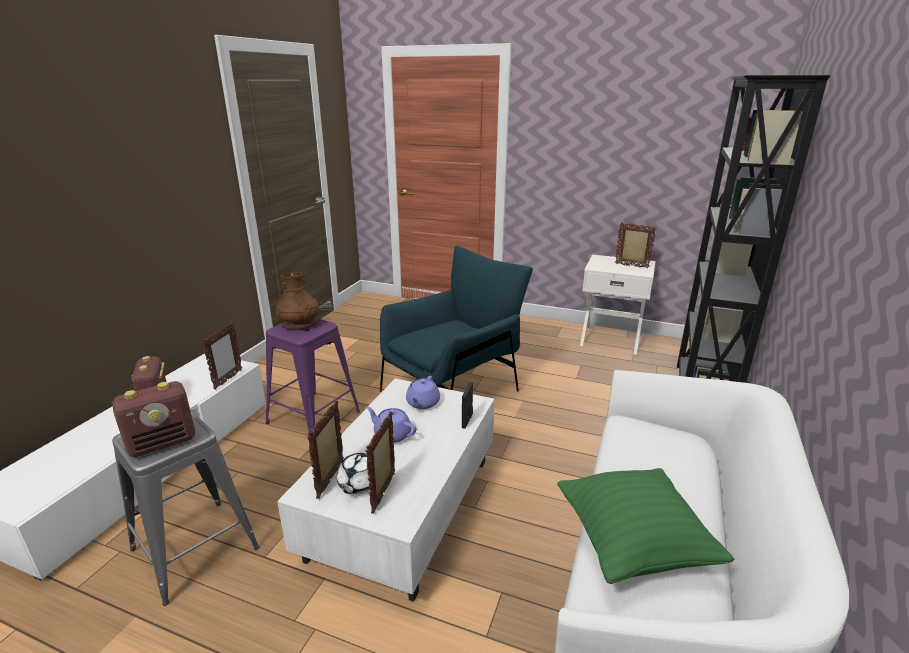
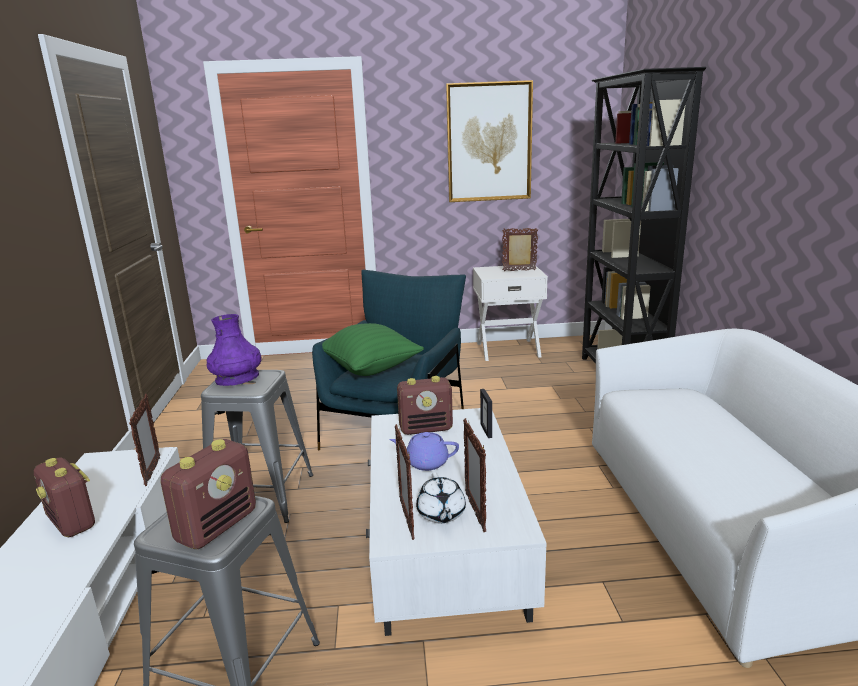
camera: 25 degrees left, 5 degrees down
purple stool [266,318,360,432] -> grey stool [201,370,313,523]
brown vase [276,272,320,329] -> purple vase [207,314,262,386]
purple teapot [406,376,440,409] -> radio [397,376,453,435]
green pillow [557,468,735,584] -> green pillow moved to [322,323,424,376]
none -> picture [446,80,533,202]

